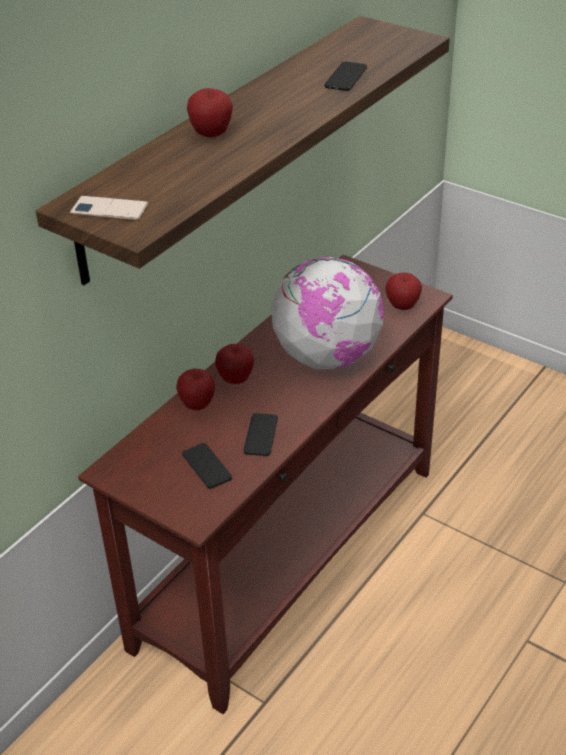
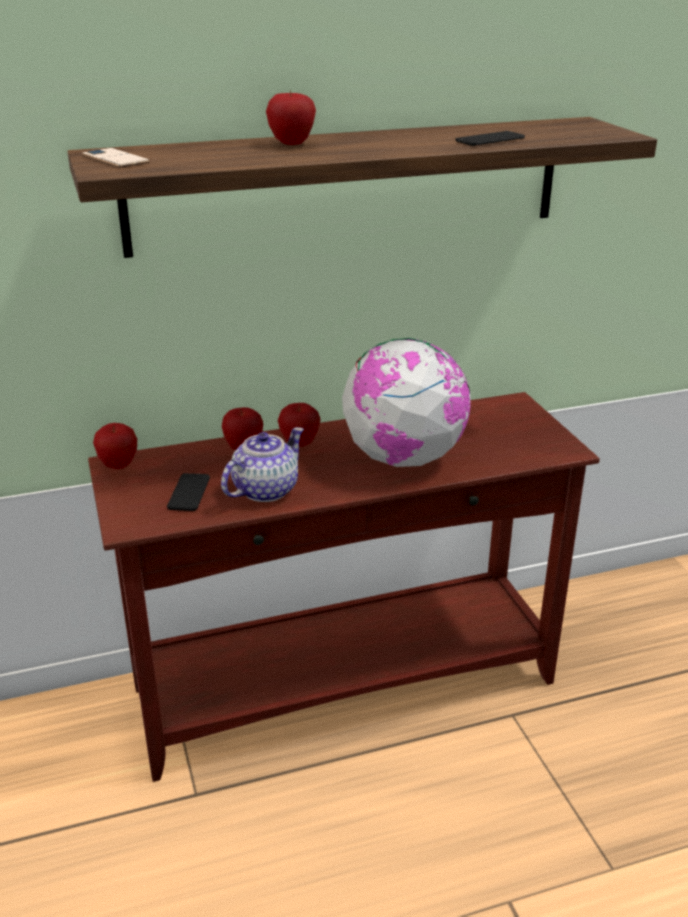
camera: 35 degrees right, 10 degrees down
phone [243,413,278,456] -> teapot [221,427,304,502]
apple [385,273,422,310] -> apple moved to [93,423,137,469]

